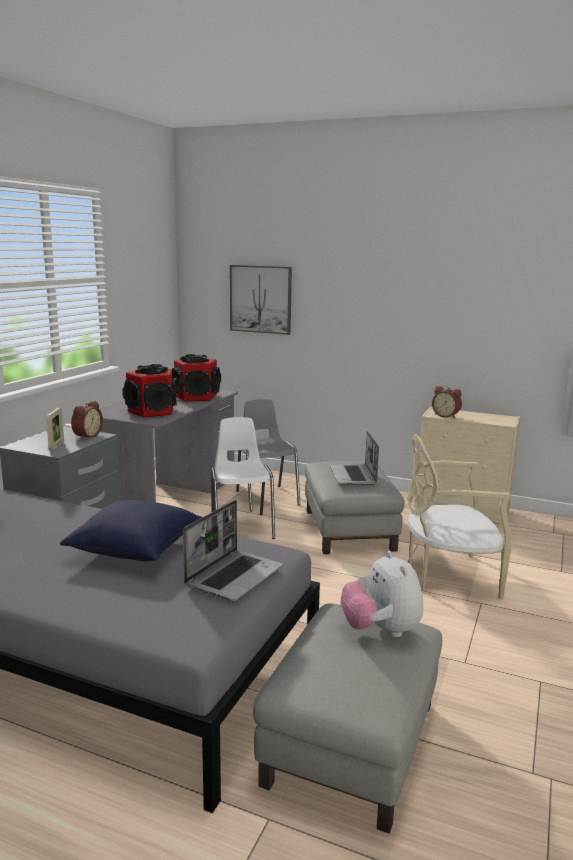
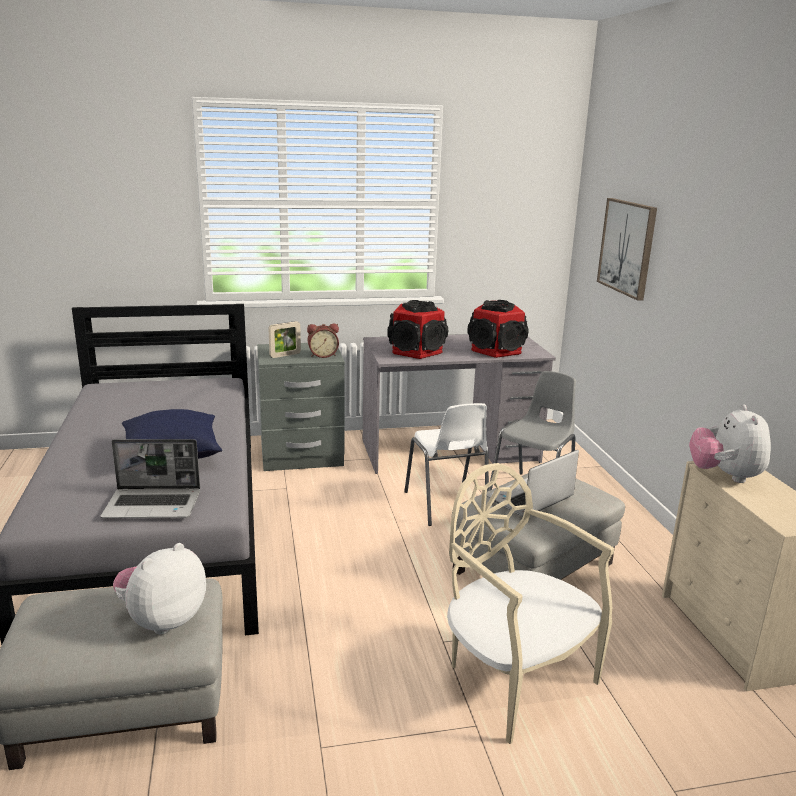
camera: 55 degrees right, 5 degrees up
white chair [211,417,275,539] -> white chair turned 120 degrees clockwise [404,403,489,526]
alarm clock [432,386,462,418] -> plush toy [689,405,771,483]

